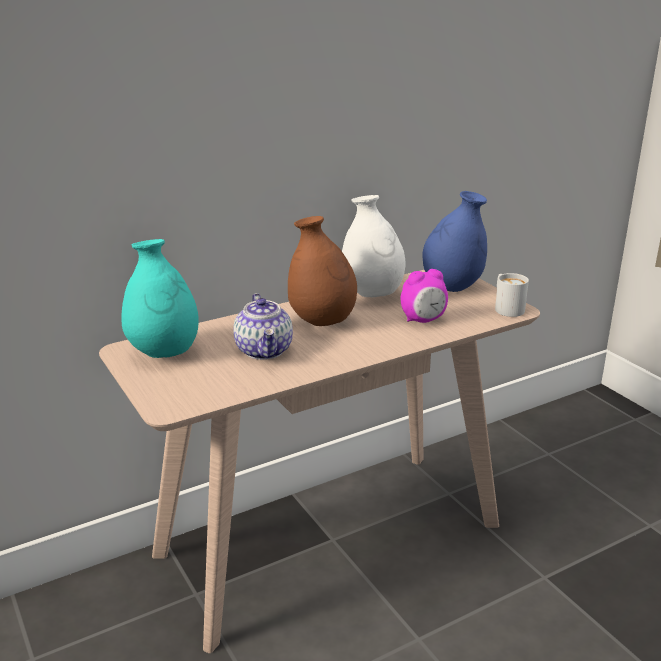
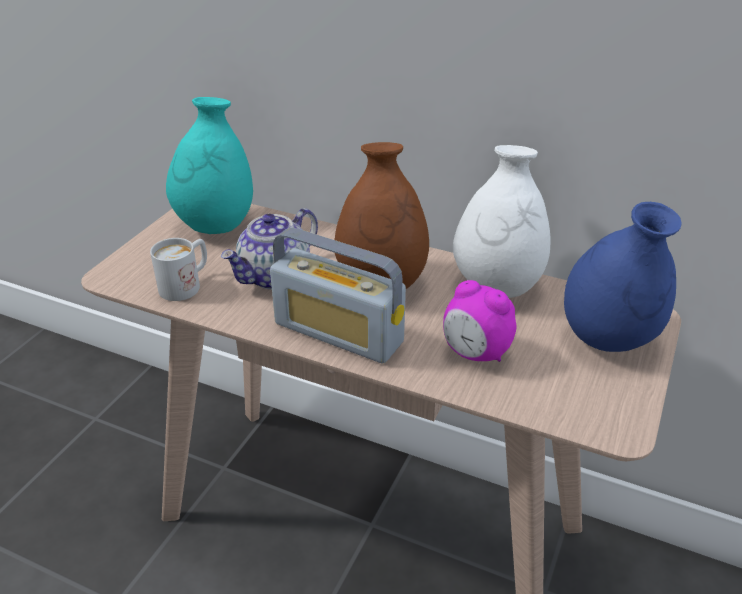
camera: 55 degrees right, 10 degrees up
white mug [495,273,529,317] -> white mug moved to [150,238,207,301]
none -> radio [270,228,406,363]

